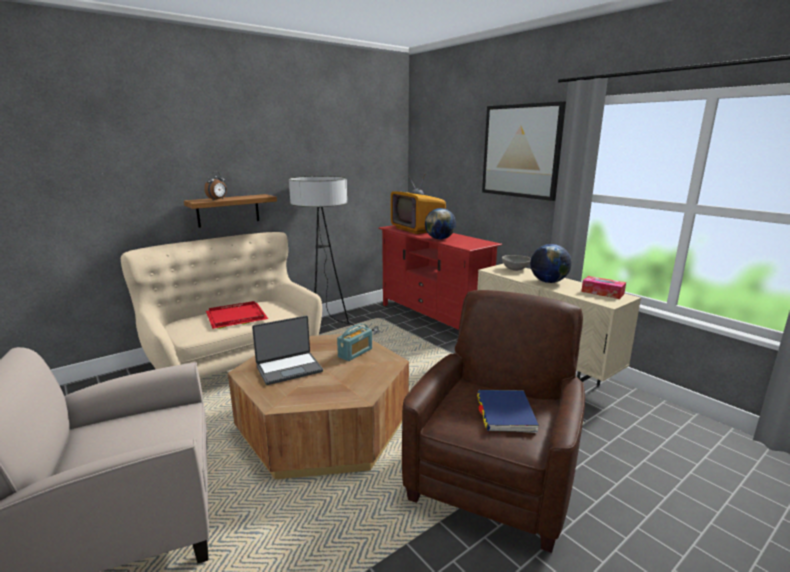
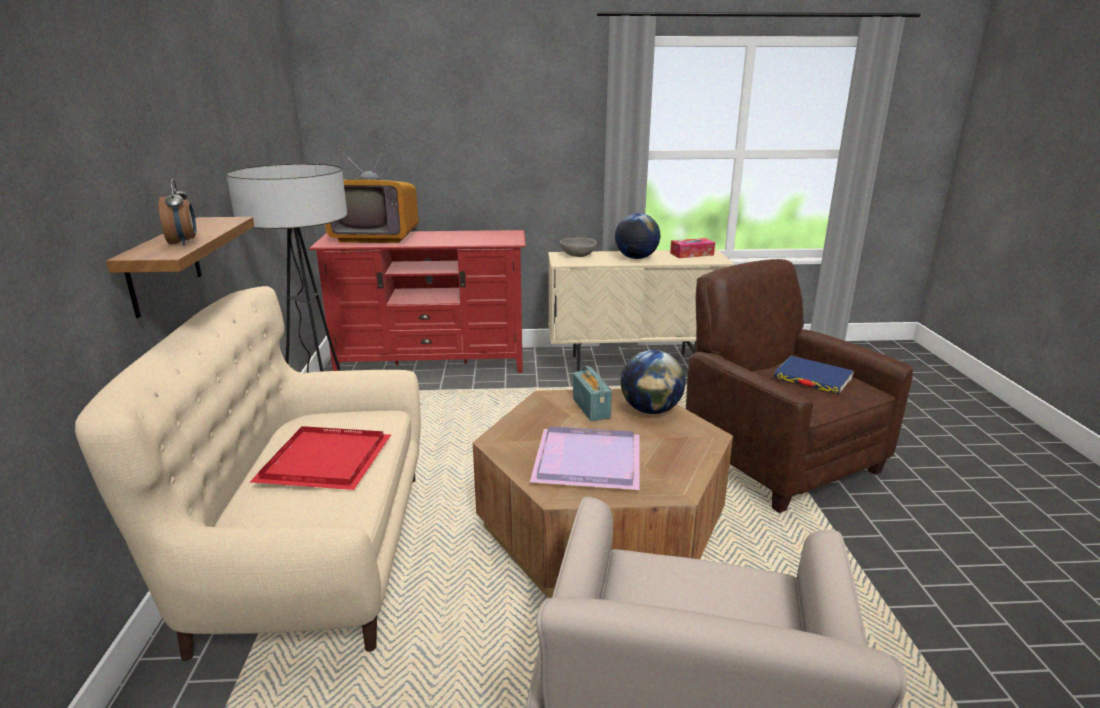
camera: 55 degrees left, 5 degrees up
laptop [252,316,323,385] -> purple tray [530,426,639,490]
globe [425,208,456,240] -> globe moved to [621,350,685,414]
picture [482,101,566,201] -> none

